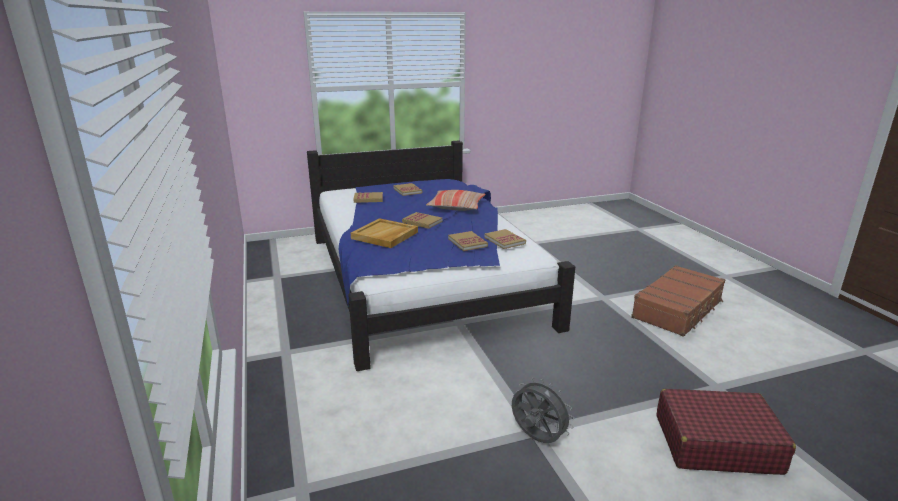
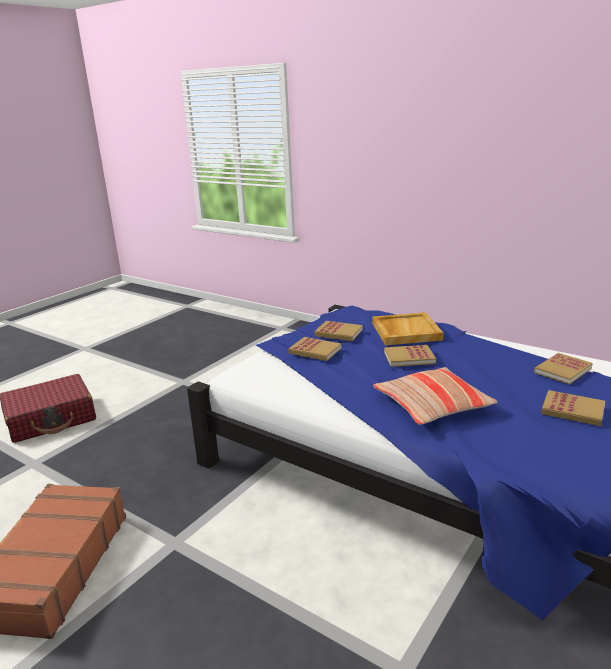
camera: 145 degrees right, 0 degrees up
book [484,229,526,249] -> book moved to [314,321,363,341]
grey fan [512,378,574,443] -> none

